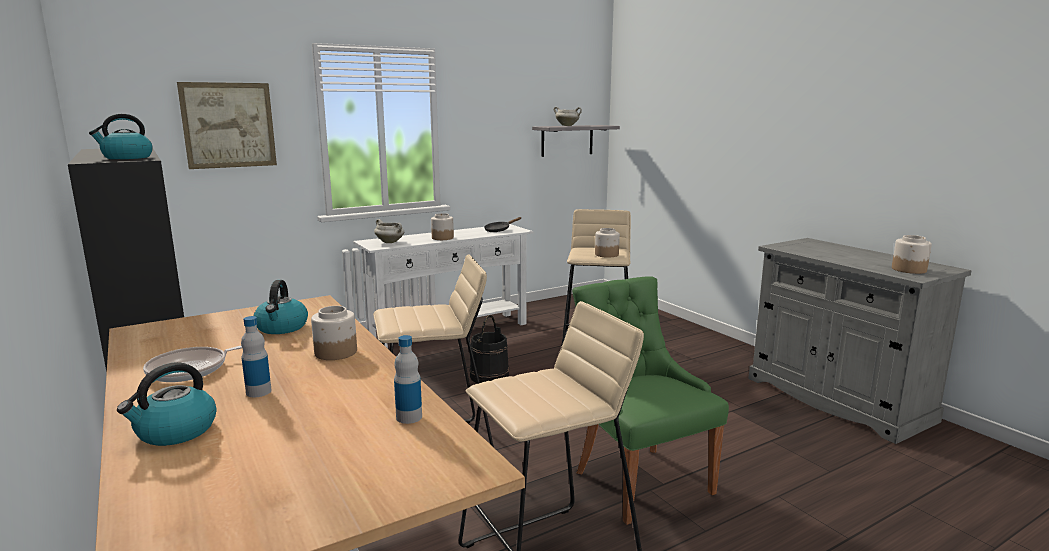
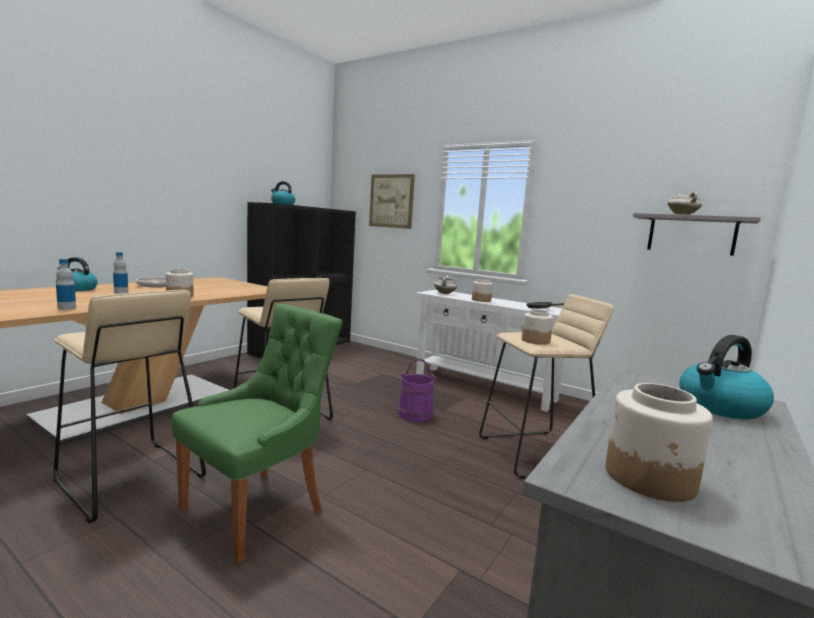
camera: 65 degrees right, 5 degrees down
kettle [253,280,308,334] -> kettle moved to [679,335,774,419]
black bucket [469,315,509,383] -> purple bucket [398,358,437,422]

